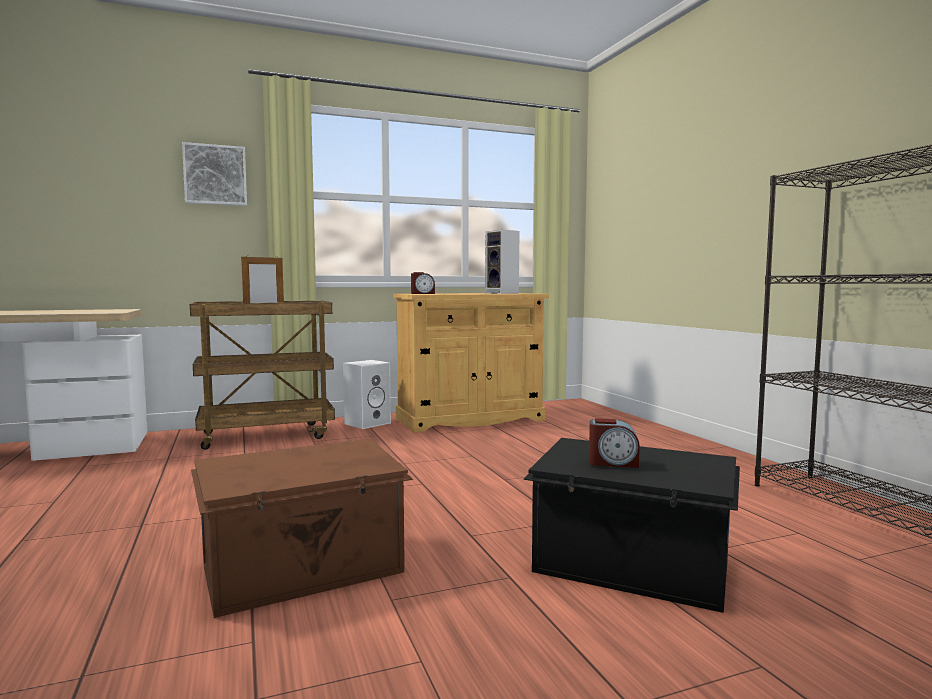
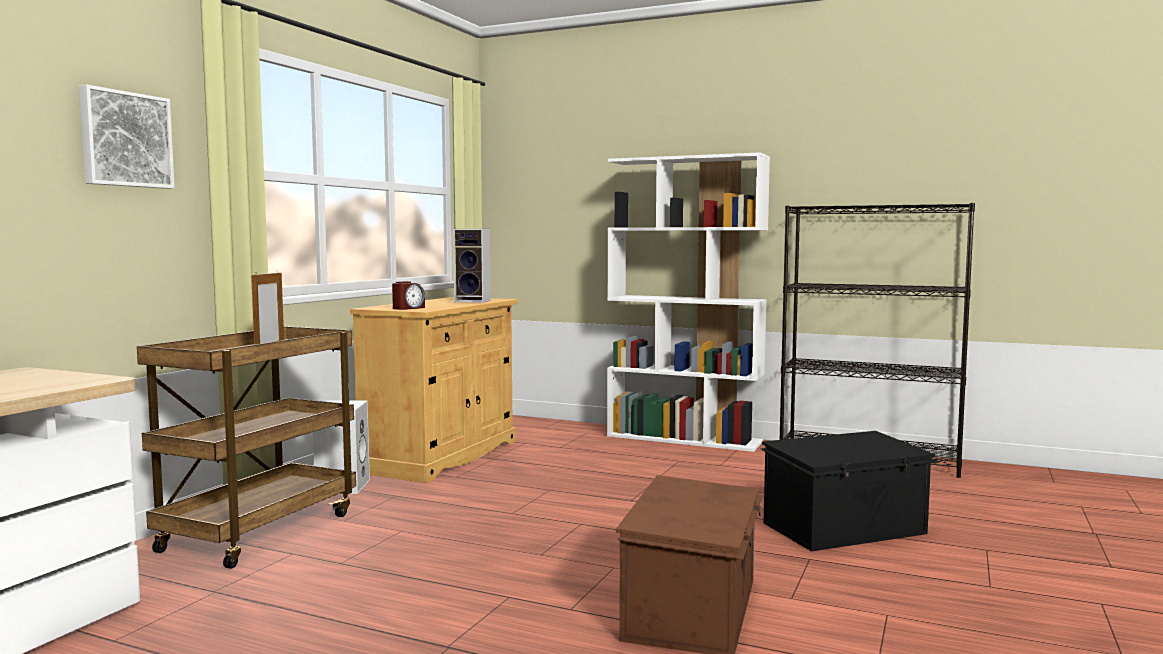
camera: 45 degrees left, 0 degrees up
alarm clock [589,418,640,468] -> none
none -> white bookcase [607,152,770,452]

